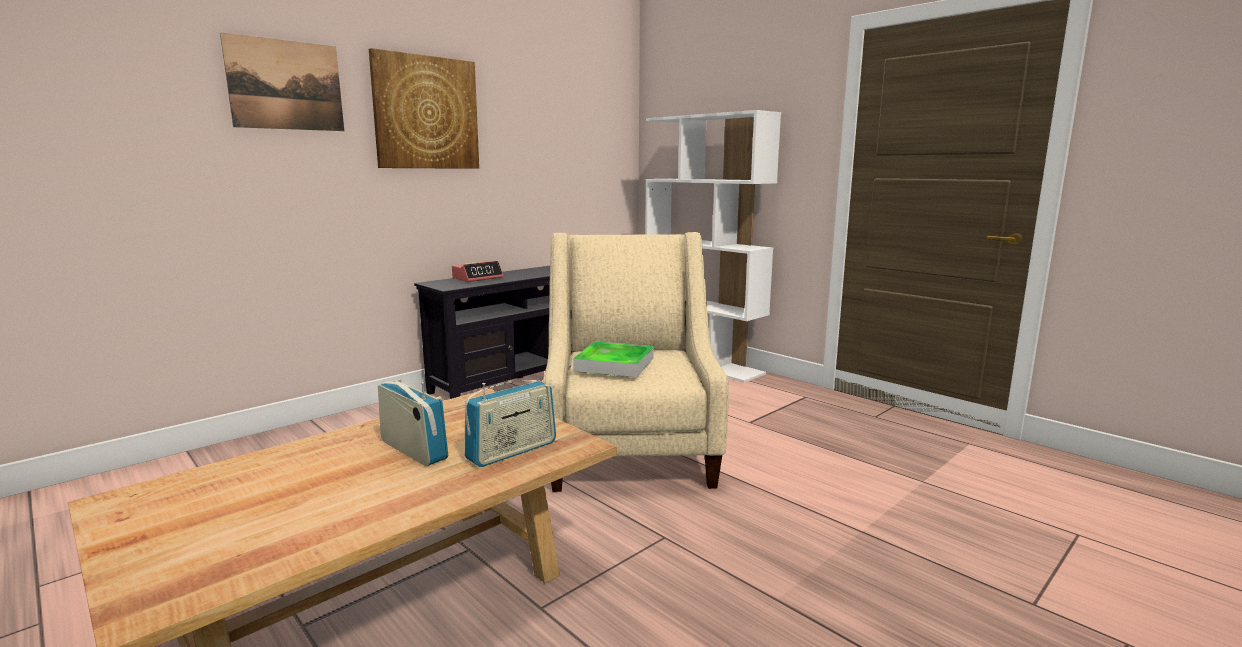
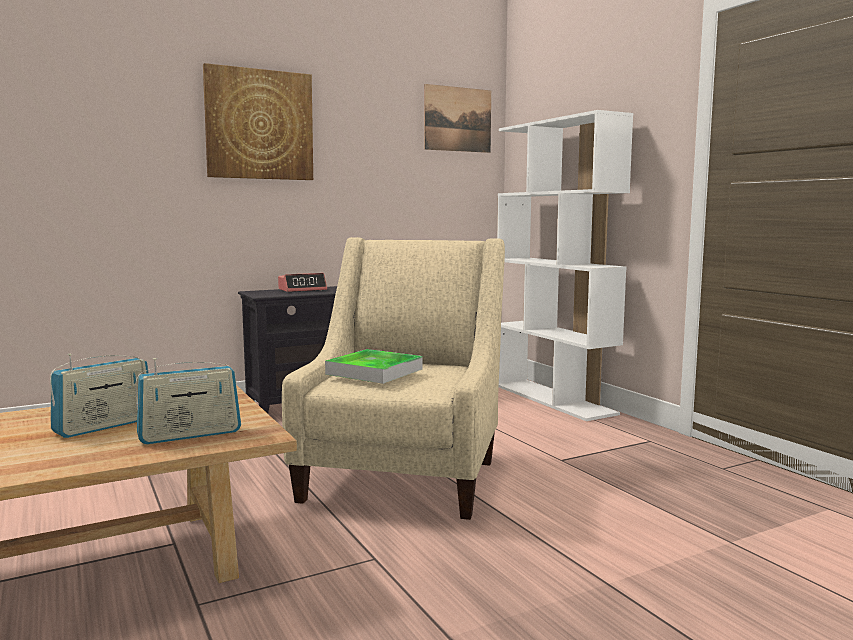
camera: 15 degrees right, 5 degrees down
picture [220,32,344,131] -> picture moved to [424,84,491,153]
radio [378,379,448,466] -> radio turned 75 degrees clockwise [50,354,148,438]

